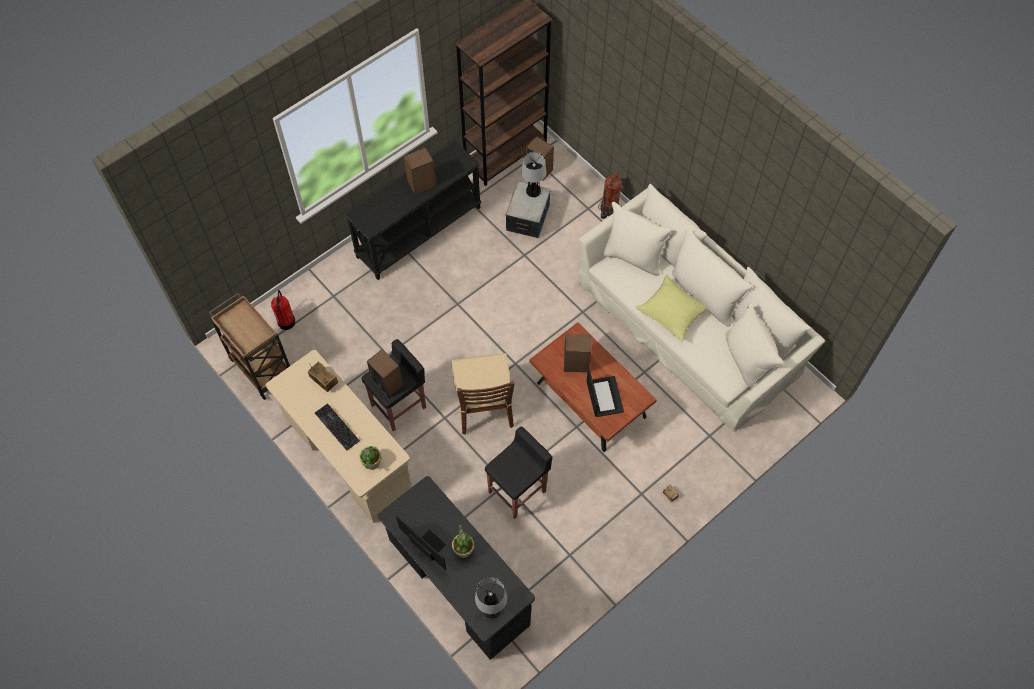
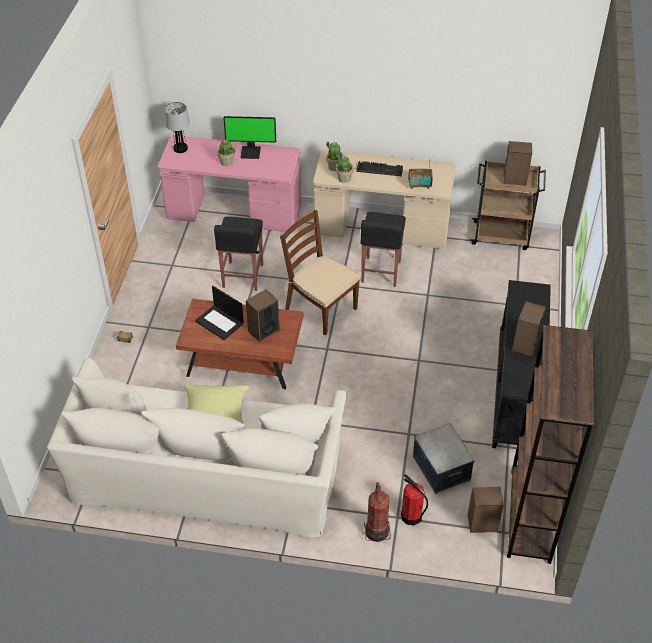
camera: 140 degrees right, 15 degrees down
fire extinguisher [271,290,295,330] -> fire extinguisher moved to [401,474,428,525]
speaker [367,349,403,398] -> speaker moved to [504,141,532,186]
black desk [378,476,535,660] -> pink desk [158,135,301,233]
table lamp [521,152,546,197] -> none
none -> potted plant [336,156,353,183]

